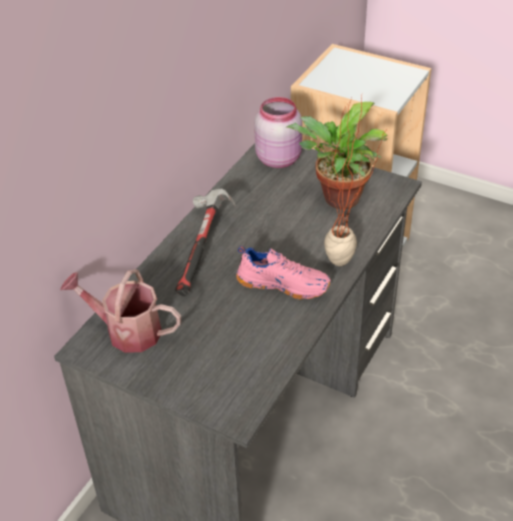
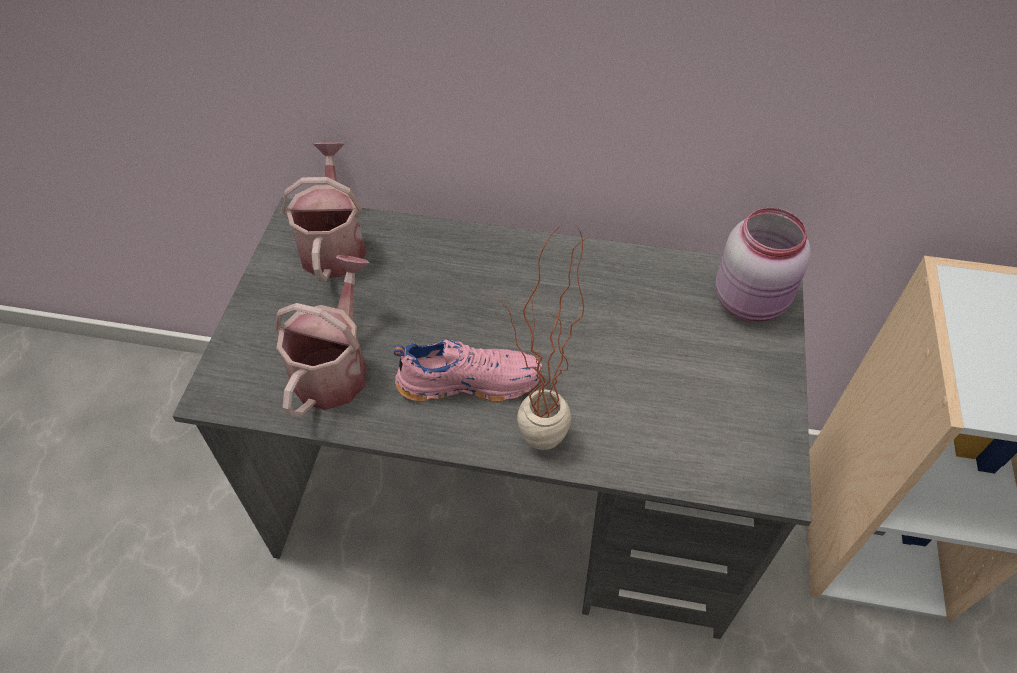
camera: 70 degrees right, 10 degrees up
hammer [175,189,236,296] -> none
pink shoe [236,246,331,299] -> pink shoe turned 90 degrees counterclockwise [394,339,542,402]
potted plant [286,102,387,209] -> none
none -> watering can [275,255,369,417]

